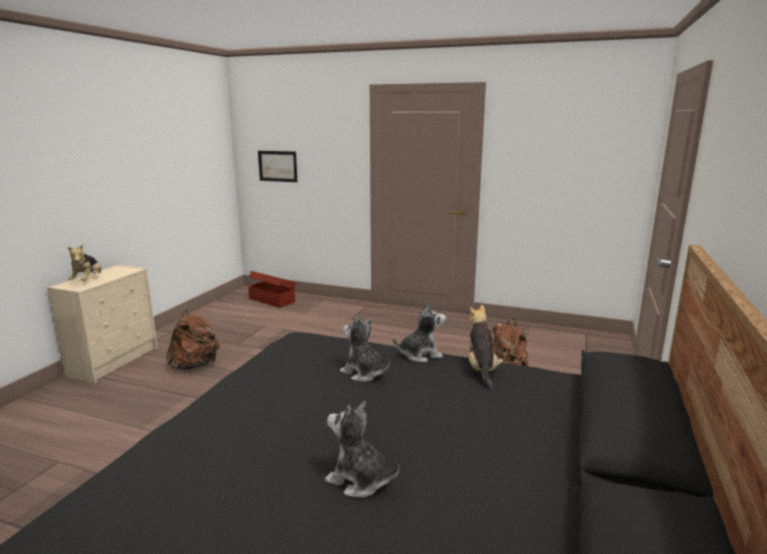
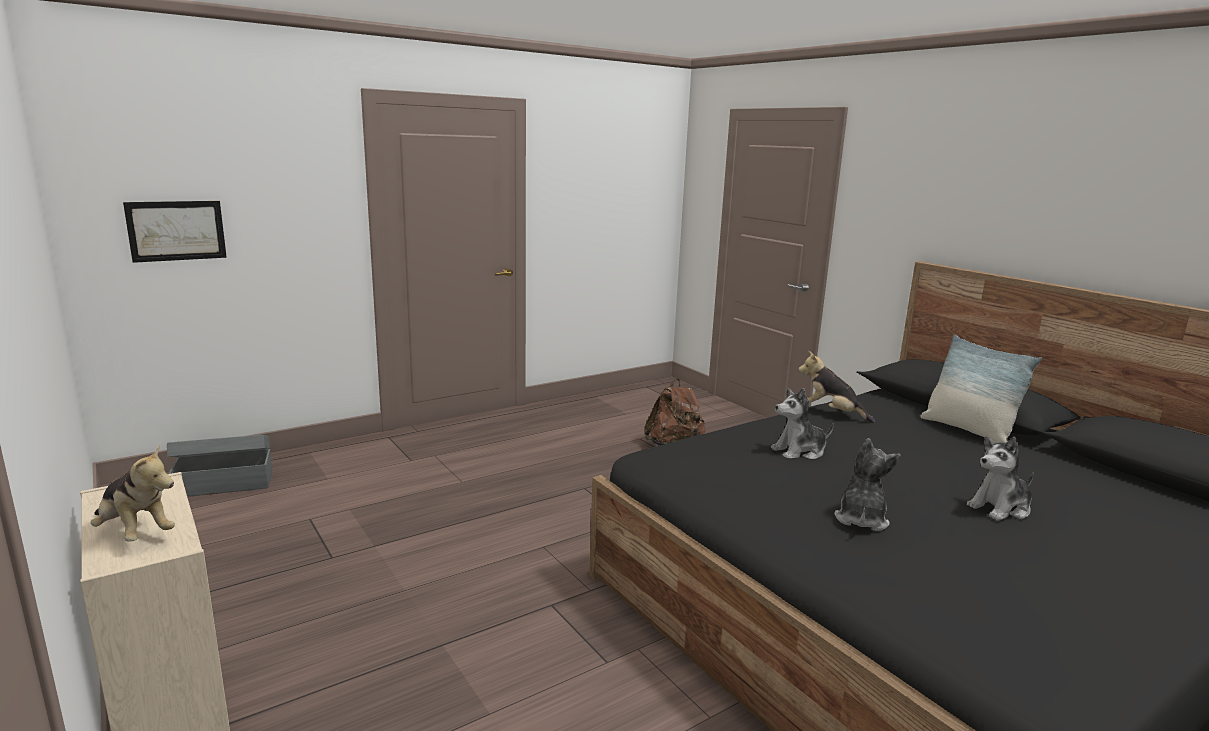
camera: 55 degrees left, 0 degrees up
brown backpack [166,310,220,370] -> none
brown storage box [248,271,296,308] -> grey storage box [167,435,272,497]
plush toy [393,302,446,362] -> plush toy moved to [834,438,901,531]
none -> pillow [920,334,1042,442]

